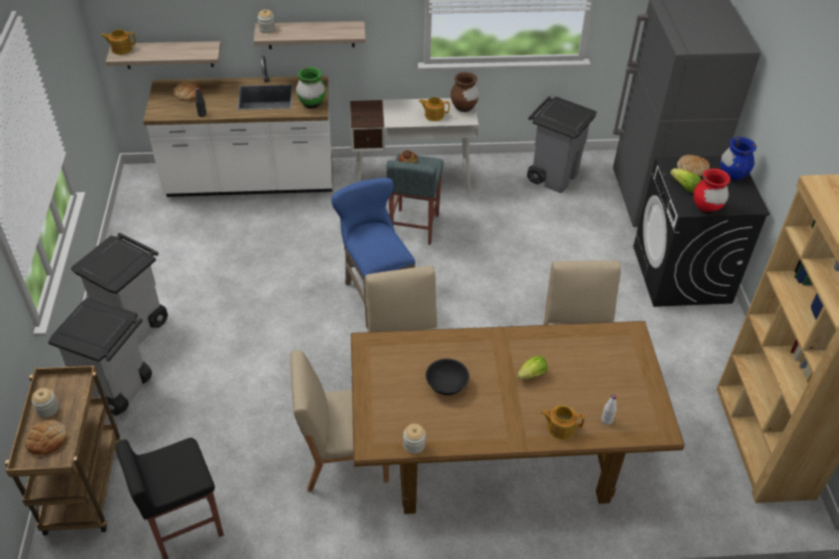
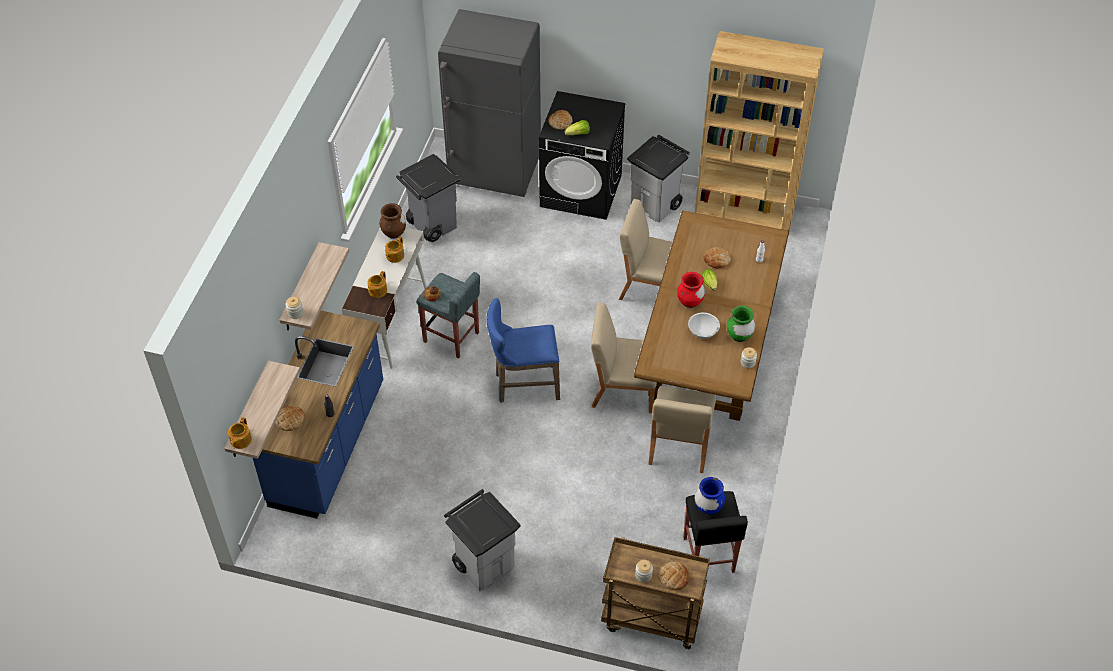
camera: 70 degrees left, 5 degrees up
grey trash can [48,297,152,415] -> grey trash can moved to [627,135,690,223]
white counter [143,55,332,197] -> blue counter [253,311,383,519]
green vase [296,67,326,109] -> green vase moved to [727,305,755,342]
black bowl [426,359,469,395] -> white bowl [688,313,720,339]
teapot [541,405,584,439] -> teapot moved to [367,271,387,298]
red vase [694,168,730,214] -> red vase moved to [677,272,705,308]
blue vase [720,137,756,181] -> blue vase moved to [695,477,725,515]
none -> bread [703,247,731,268]

